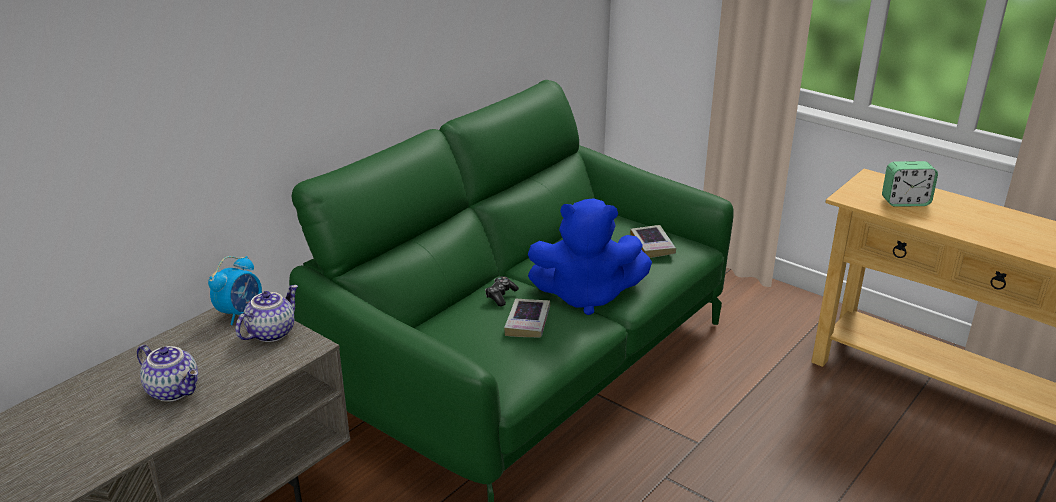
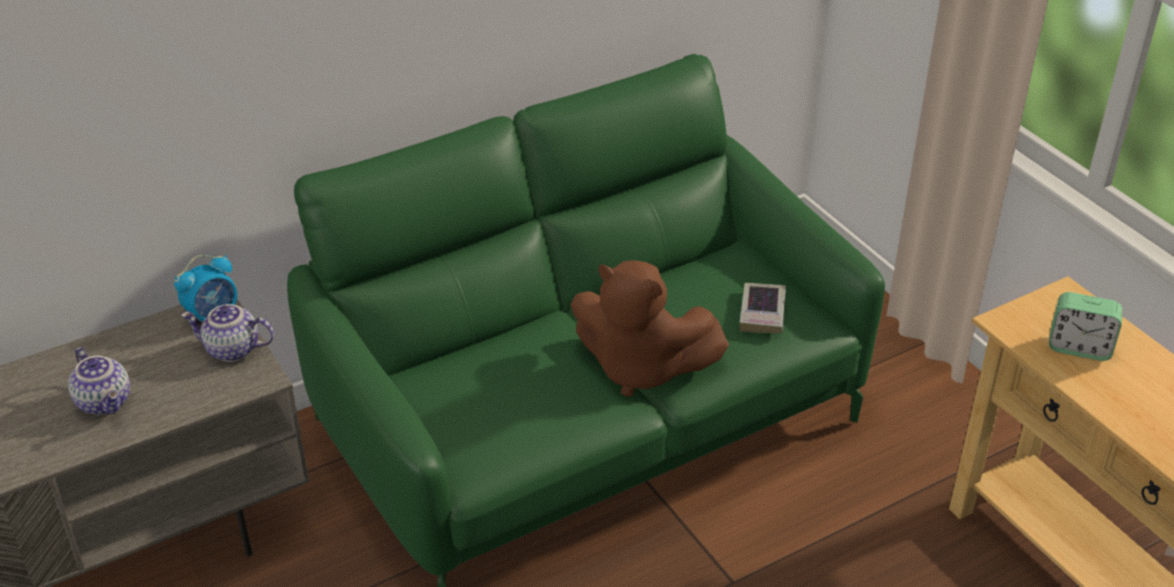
camera: 20 degrees right, 10 degrees up
teapot [235,285,298,342] -> teapot turned 135 degrees counterclockwise [181,304,274,362]
game controller [485,276,519,306] -> none
book [504,299,550,337] -> none
blue plush toy [528,198,652,315] -> brown plush toy [571,260,729,397]

